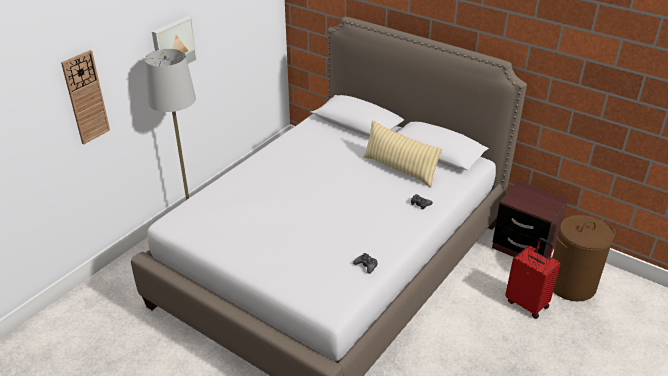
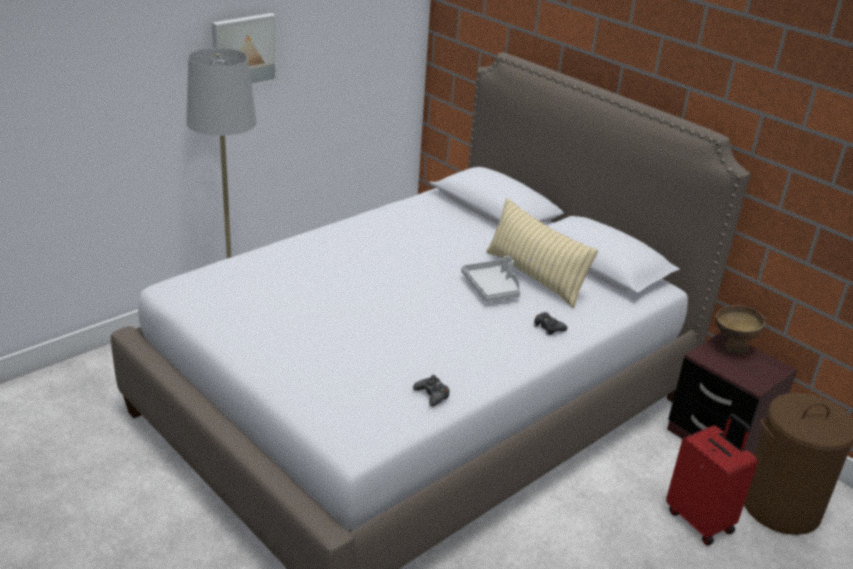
camera: 10 degrees right, 5 degrees down
wall clock [61,50,110,144] -> none
none -> grey tray [461,256,521,302]
none -> brown bowl [715,305,767,354]

